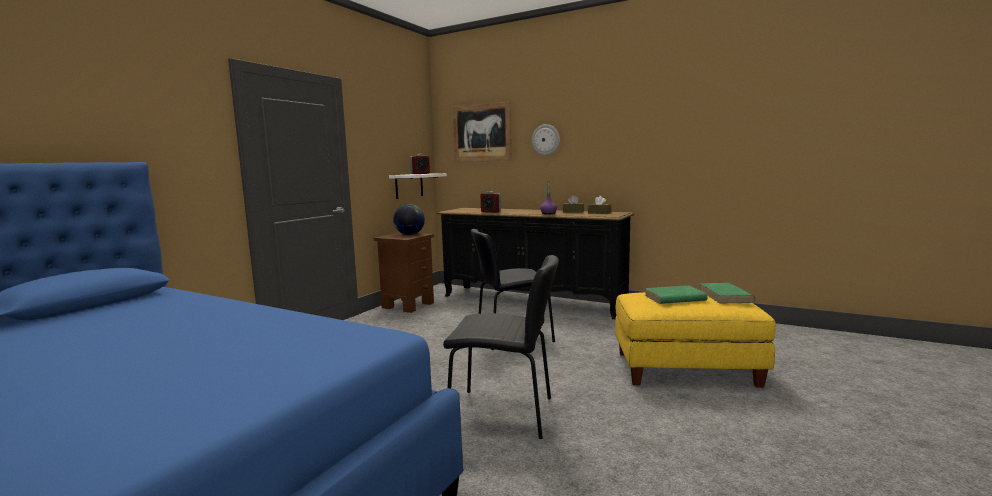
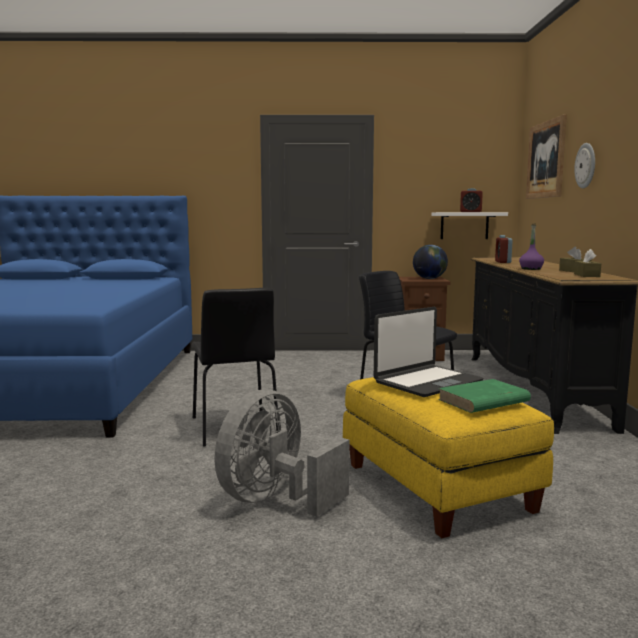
camera: 60 degrees right, 0 degrees up
green book [645,285,708,304] -> laptop [374,307,483,397]
none -> grey fan [214,390,349,517]

